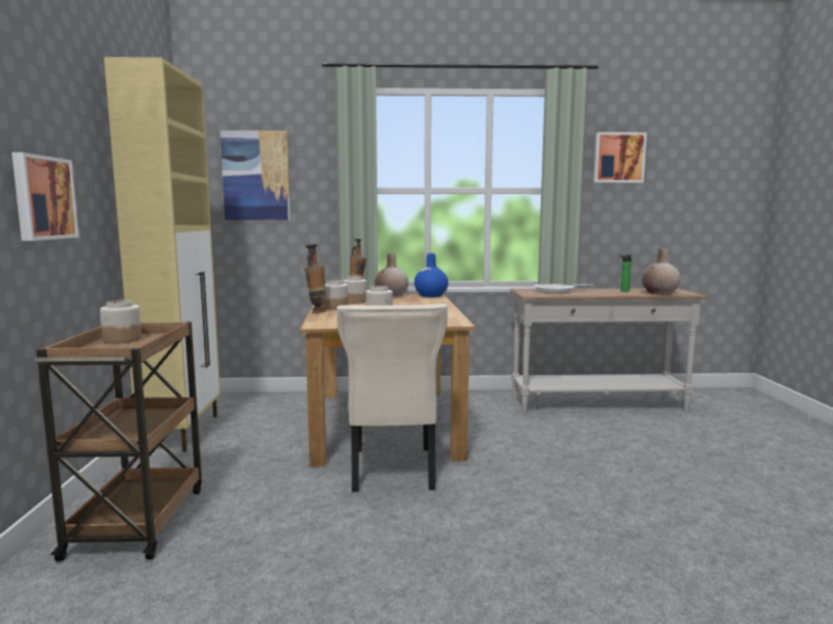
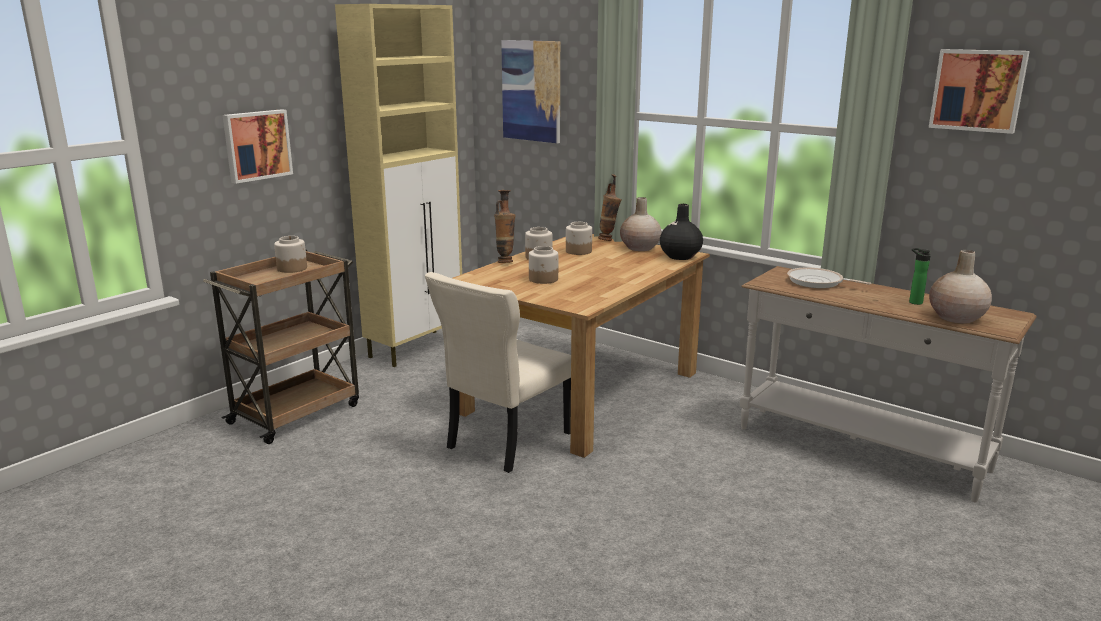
camera: 40 degrees right, 10 degrees up
blue vase [414,253,448,297] -> black vase [660,204,703,260]

